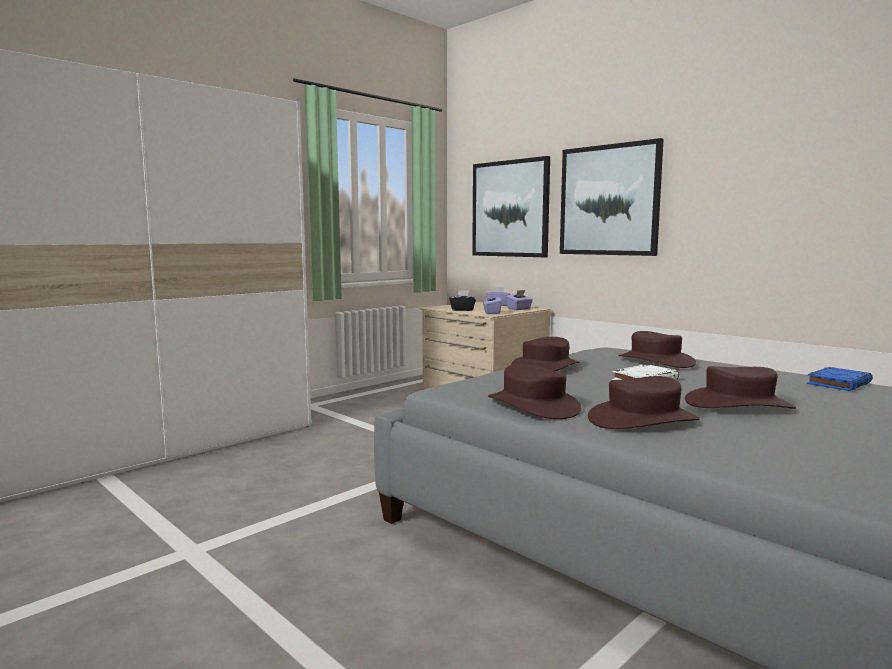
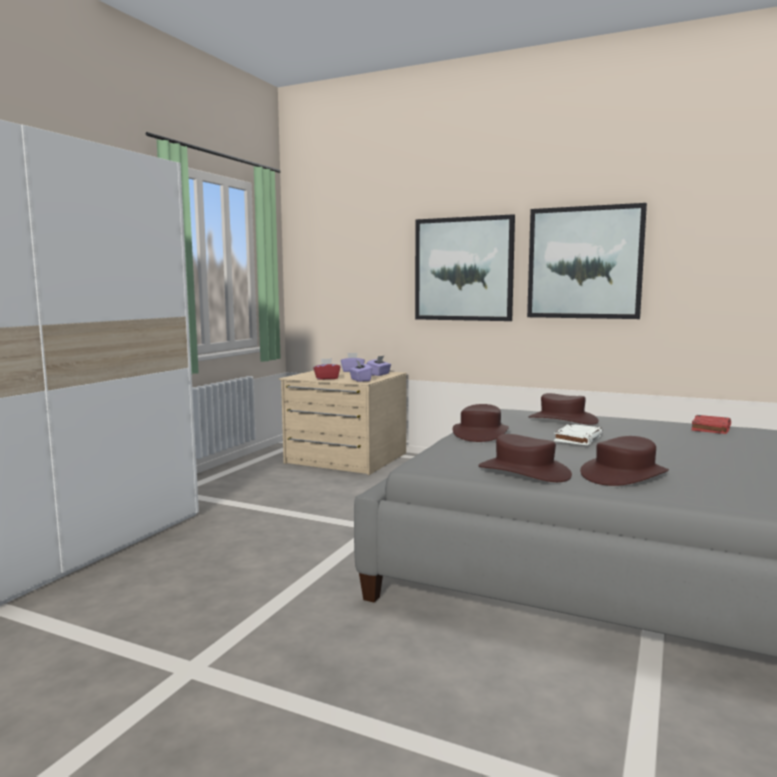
camera: 20 degrees left, 0 degrees up
black tissue box [450,290,476,311] -> red tissue box [313,358,340,380]
picture [472,156,550,257] -> picture moved to [527,203,647,319]
brown hat [685,366,796,409] -> none
blue book [807,367,873,391] -> red book [692,415,731,434]

